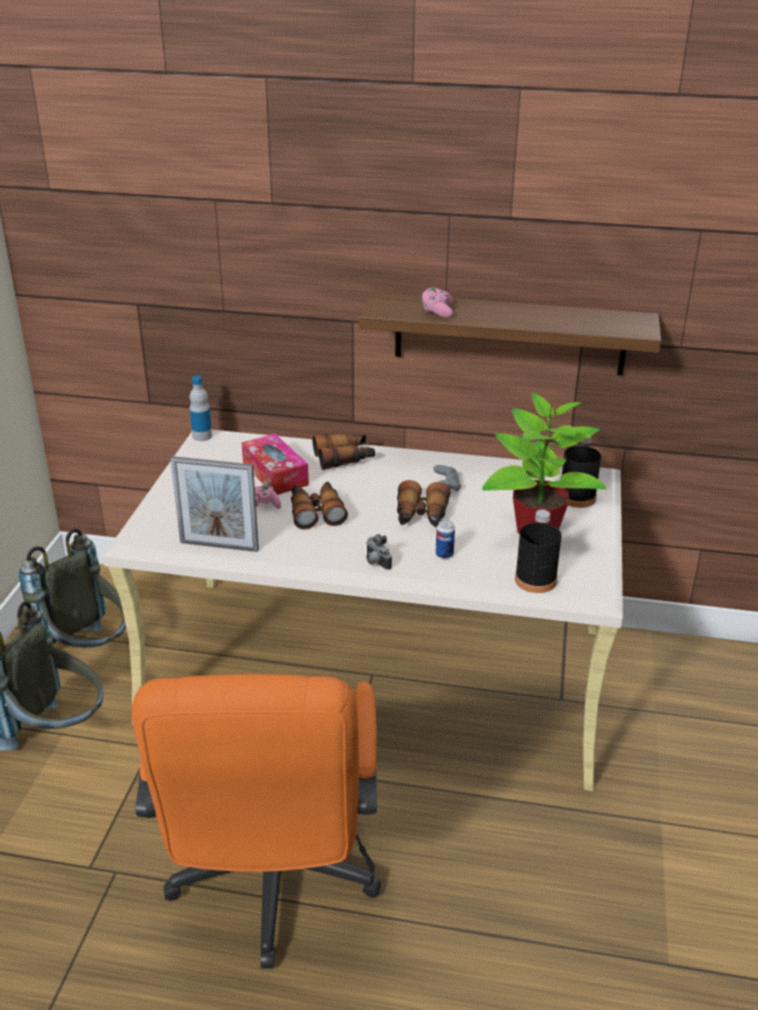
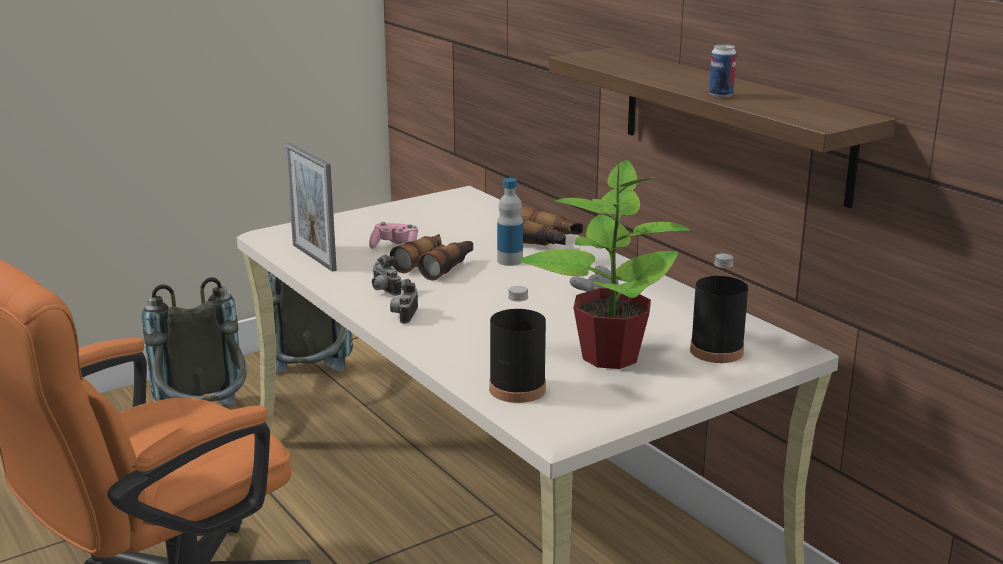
camera: 45 degrees right, 10 degrees down
bottle [190,376,212,441] -> bottle moved to [497,178,523,266]
tissue box [242,434,309,495] -> none
binoculars [397,480,451,527] -> none
pink game controller [422,287,453,318] -> none
can [436,520,455,559] -> can moved to [709,44,736,98]
none -> camera [372,255,401,296]

